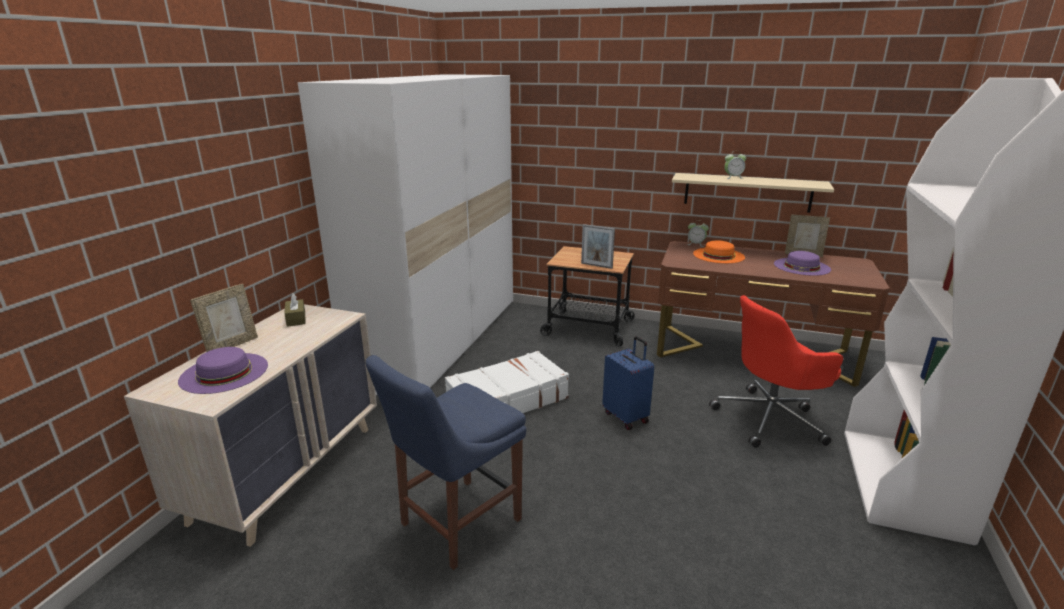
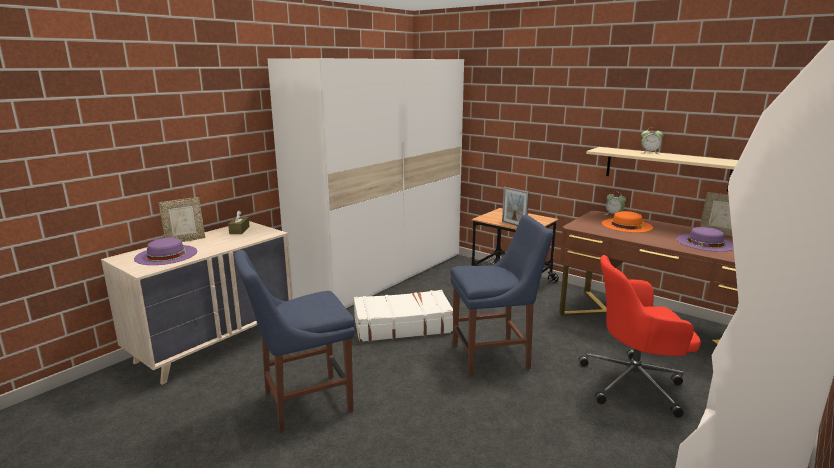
camera: 20 degrees right, 5 degrees down
blue suitcase [602,336,654,430] -> blue chair [451,215,553,376]

